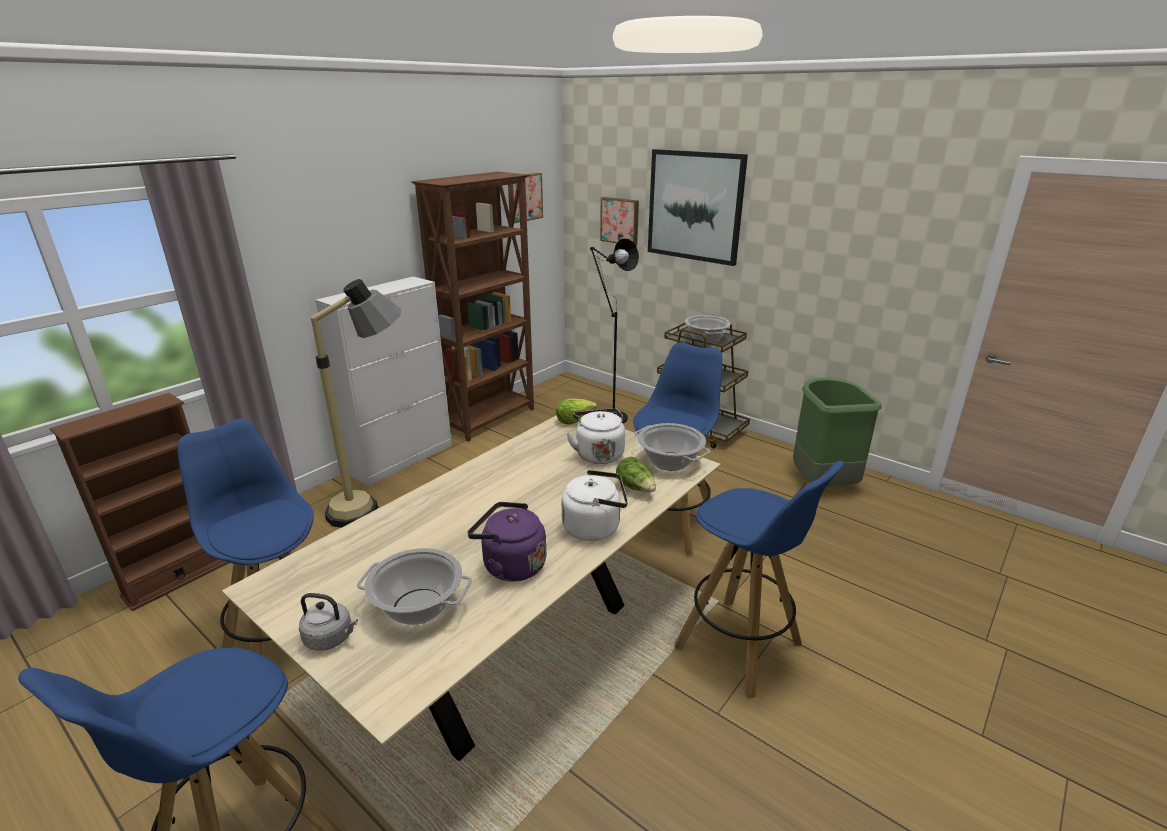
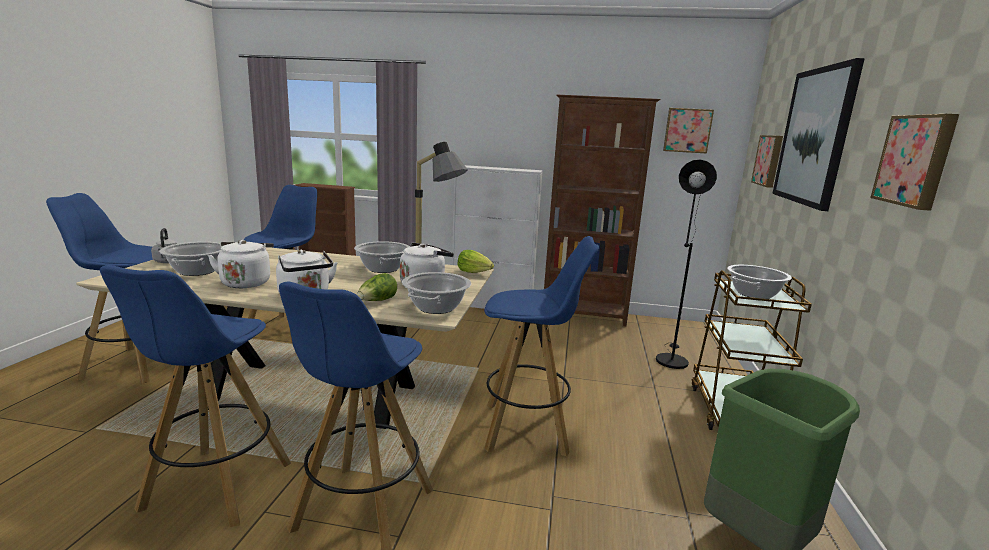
camera: 60 degrees right, 10 degrees down
purple kettle [467,502,546,582] -> white kettle [208,240,274,288]
none -> blue stool [100,265,291,527]
none -> cooking pot [354,241,410,273]
none -> picture [870,114,959,211]

